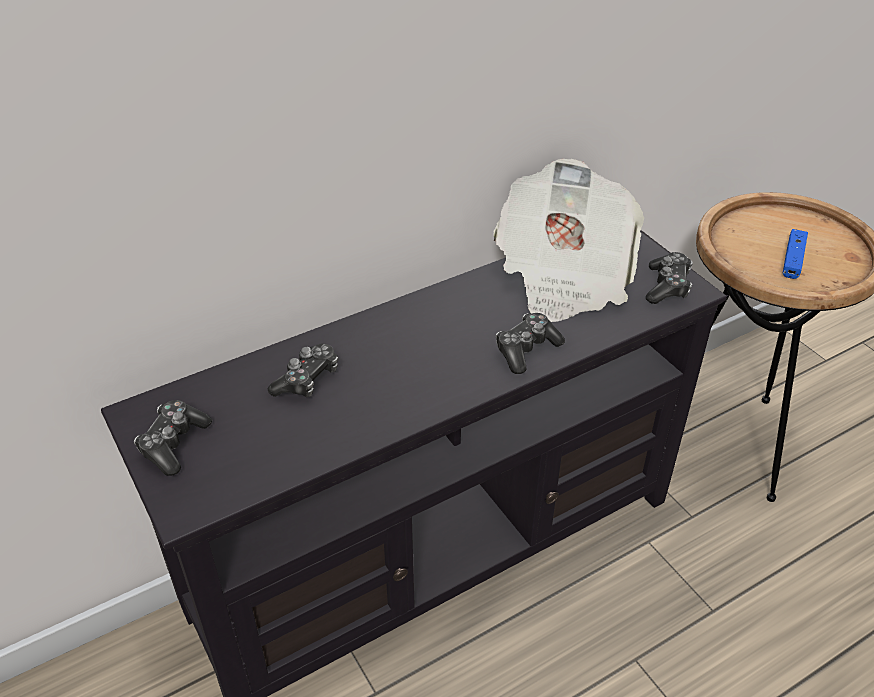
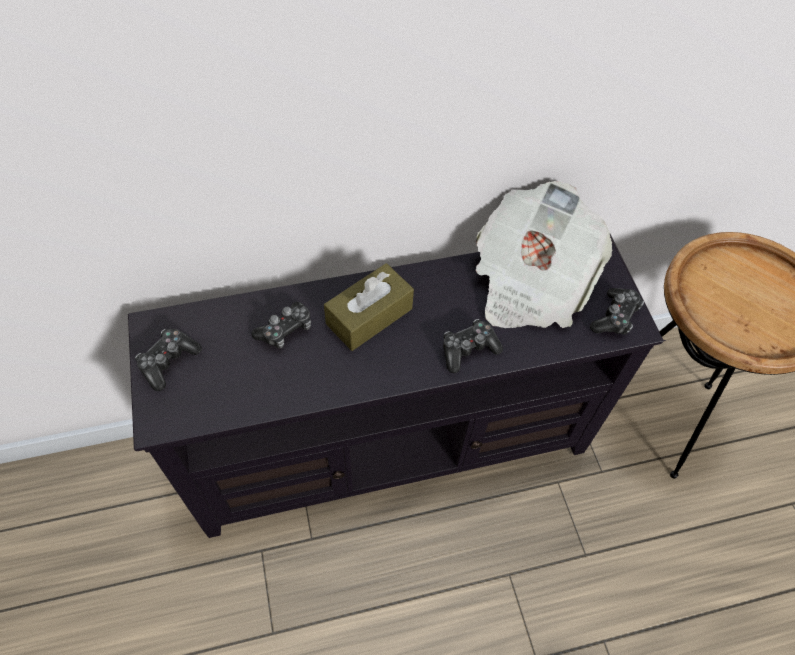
camera: 15 degrees right, 15 degrees up
blue game controller [783,229,808,279] -> none
none -> brown tissue box [324,263,414,351]

